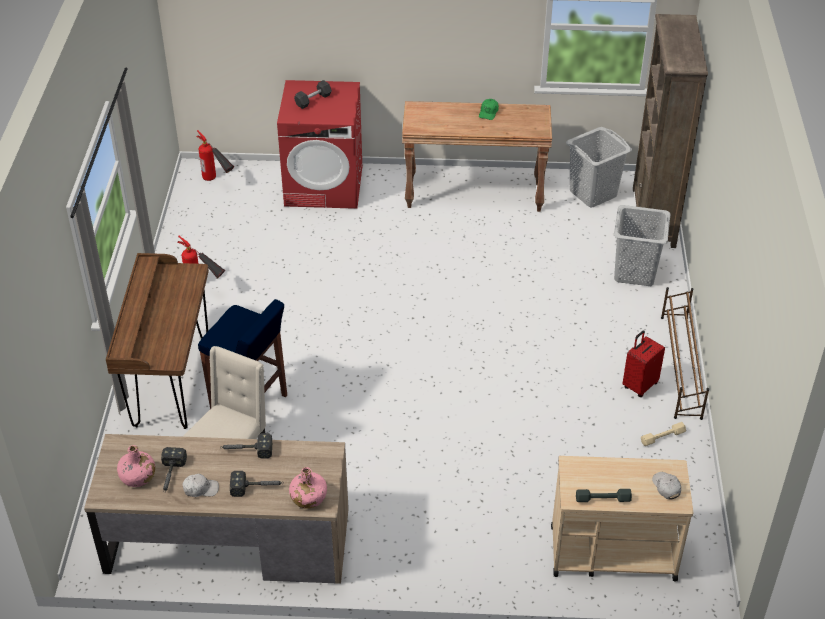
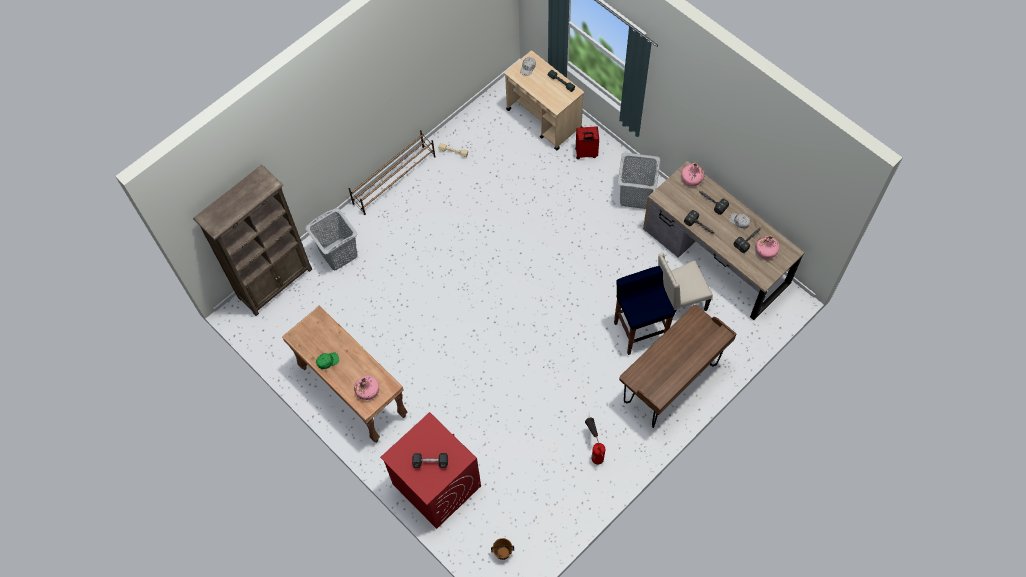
camera: 135 degrees left, 20 degrees up
fire extinguisher [196,130,234,181] -> brown bucket [491,538,514,560]
grey laundry basket [566,127,632,207] -> grey laundry basket moved to [618,153,660,209]
red suitcase [622,330,665,397] -> red suitcase moved to [575,126,599,159]
none -> pink bottle [354,376,379,400]

